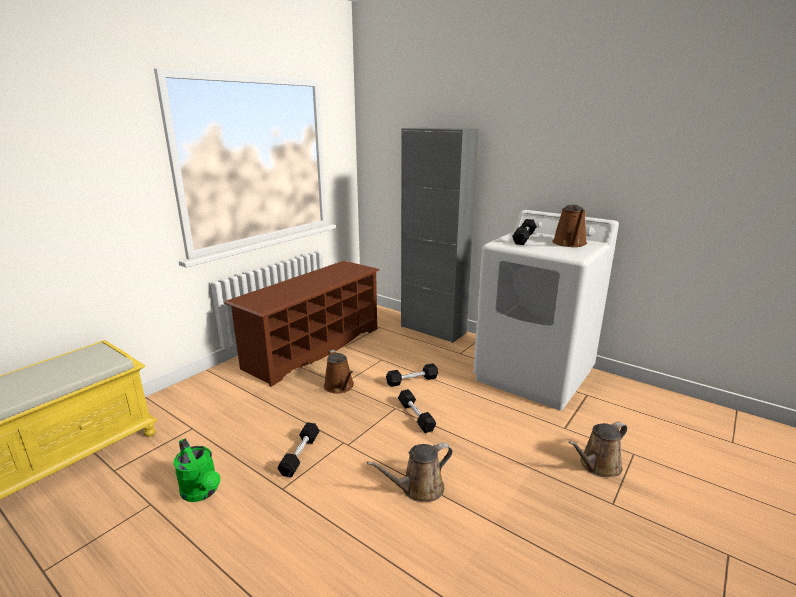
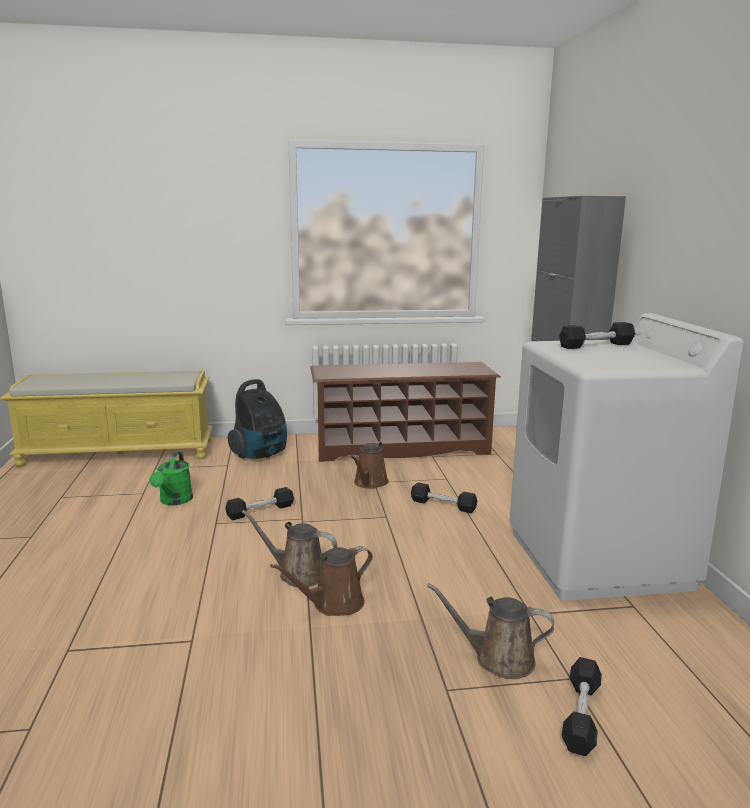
camera: 45 degrees right, 5 degrees down
black dumbbell [398,389,436,433] -> black dumbbell moved to [562,657,602,756]
brown watering can [552,205,587,247] -> brown watering can moved to [270,546,373,616]
none -> vacuum cleaner [228,379,287,459]

